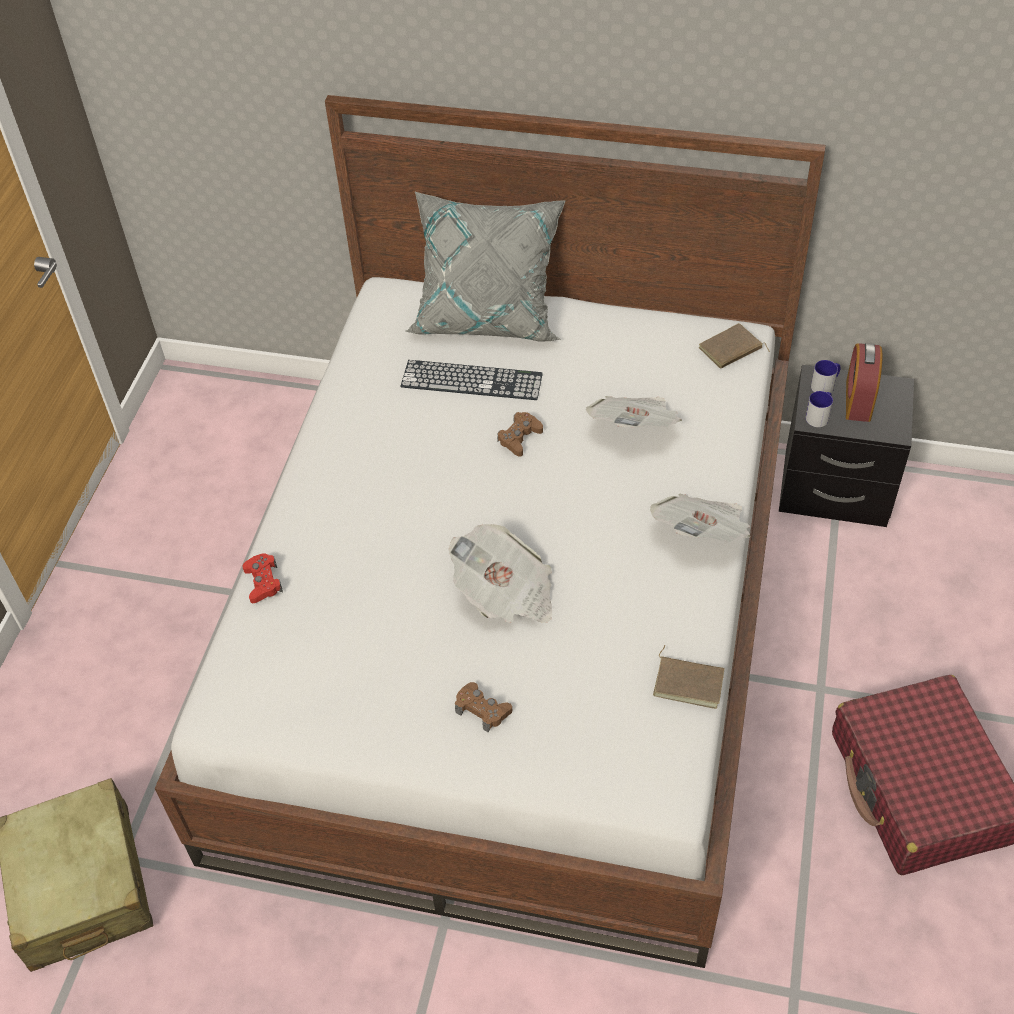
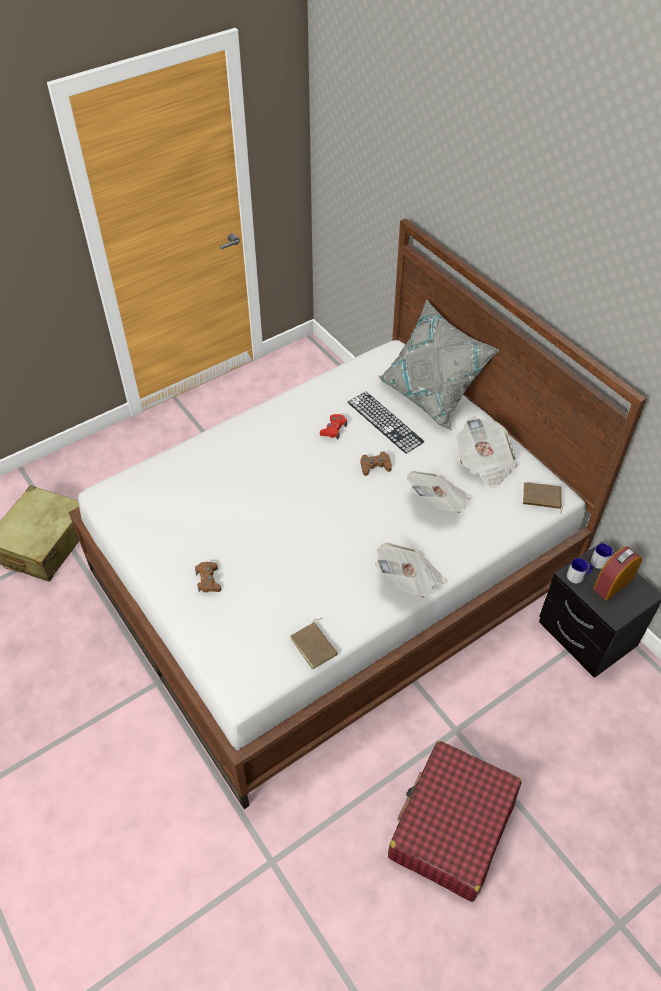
camera: 40 degrees right, 0 degrees up
red game controller [242,553,283,603] -> red game controller moved to [320,414,347,439]
newspaper [449,524,552,623] -> newspaper moved to [456,417,517,488]

